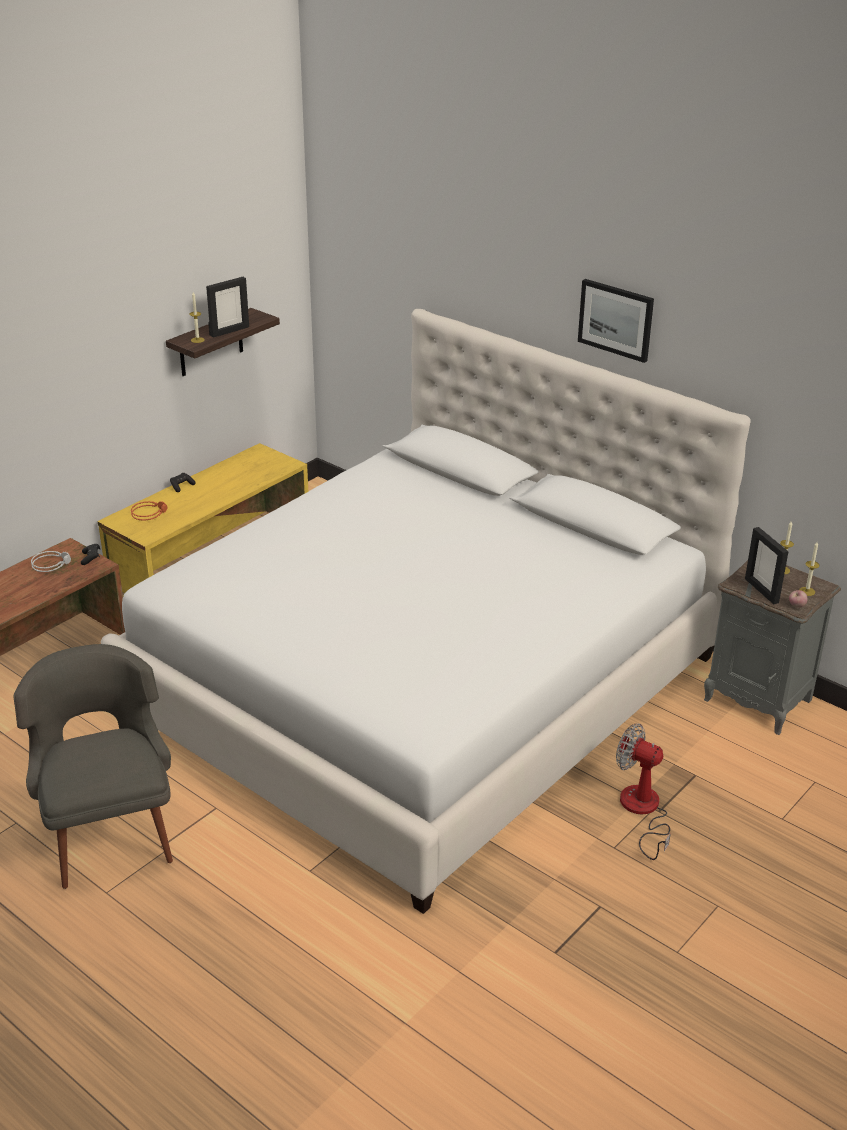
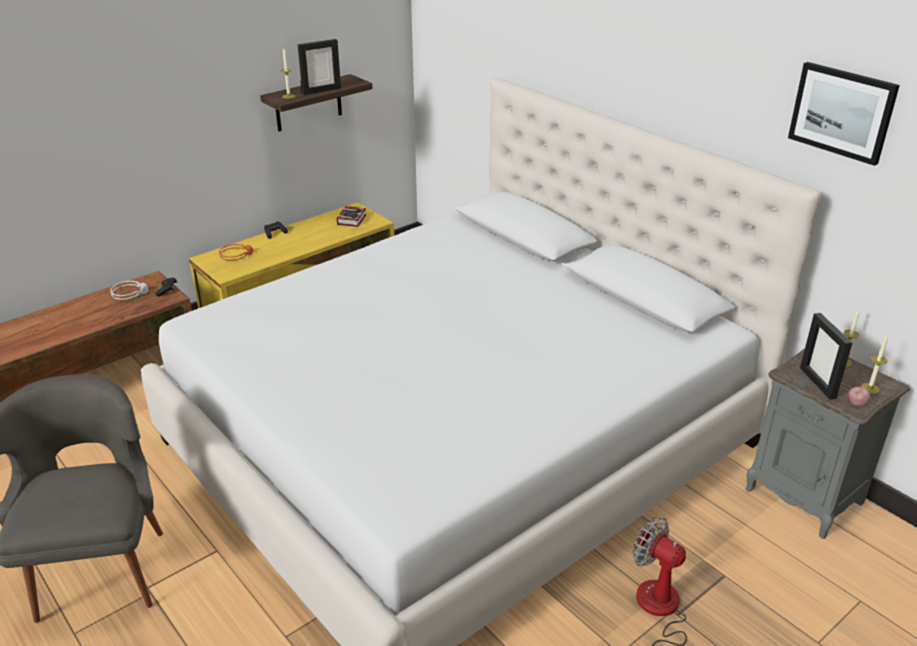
camera: 10 degrees right, 0 degrees up
picture [578,279,654,363] -> picture moved to [788,62,900,166]
none -> book [337,206,367,227]

